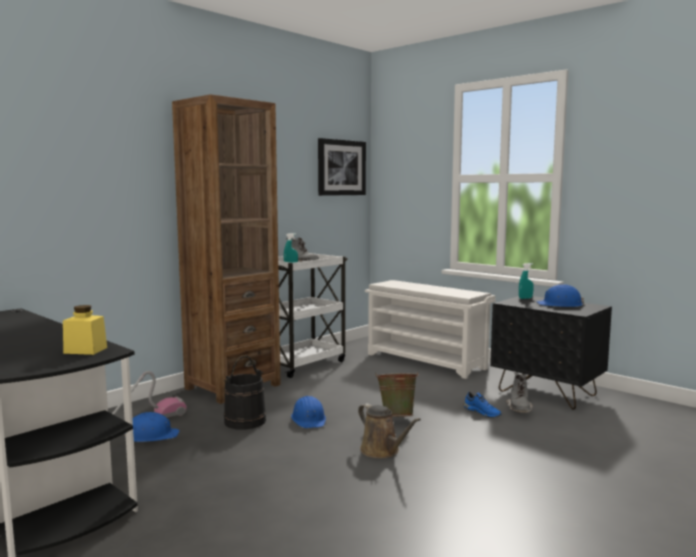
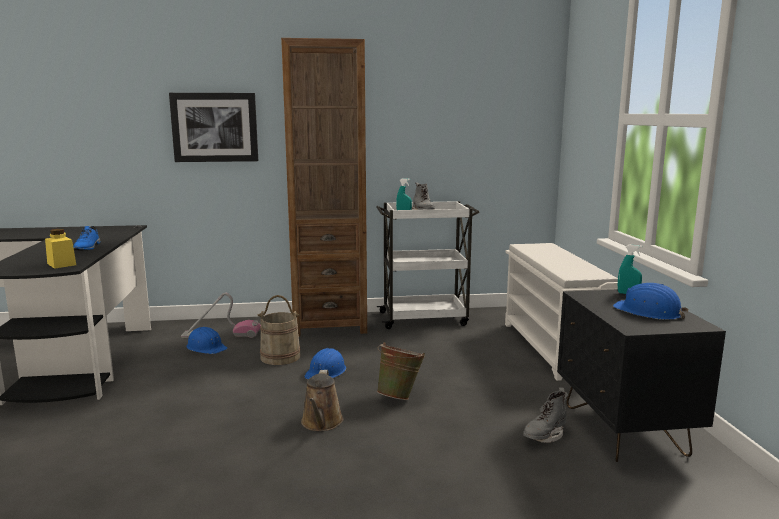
camera: 40 degrees right, 5 degrees up
black bucket [224,355,266,430] -> beige bucket [258,295,301,365]
picture [318,138,366,196] -> picture moved to [169,93,258,162]
blue shoe [464,392,502,417] -> blue shoe moved to [73,226,100,250]

